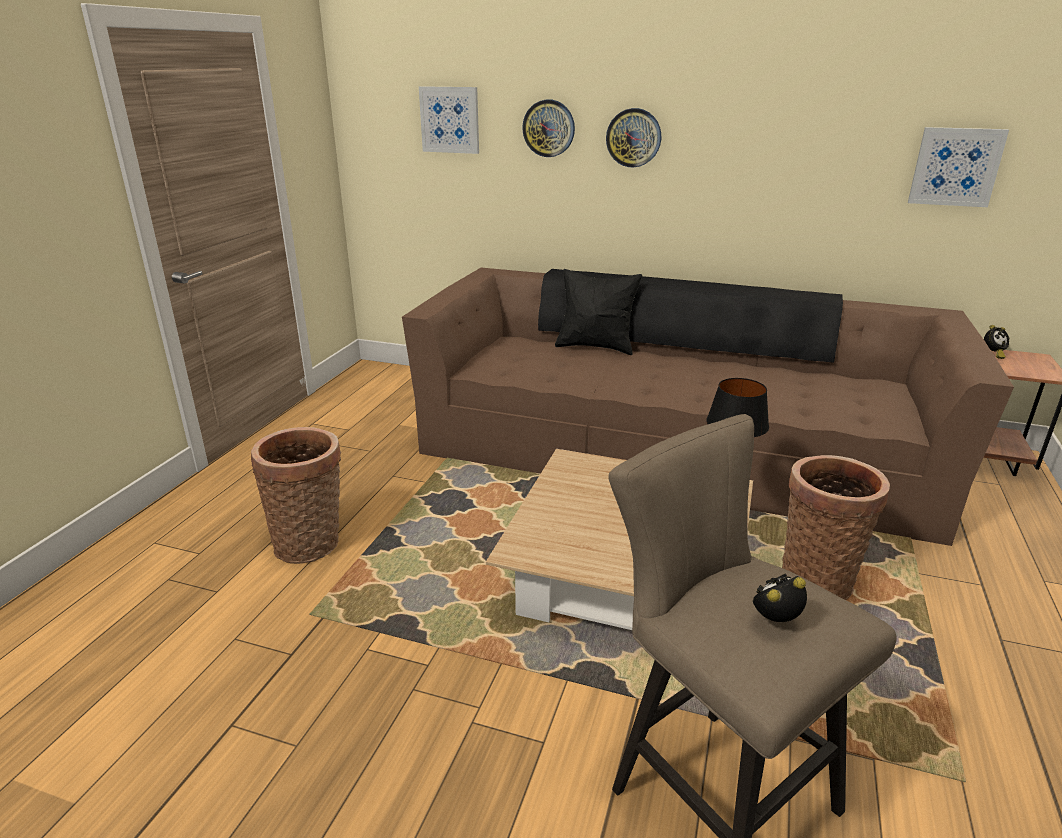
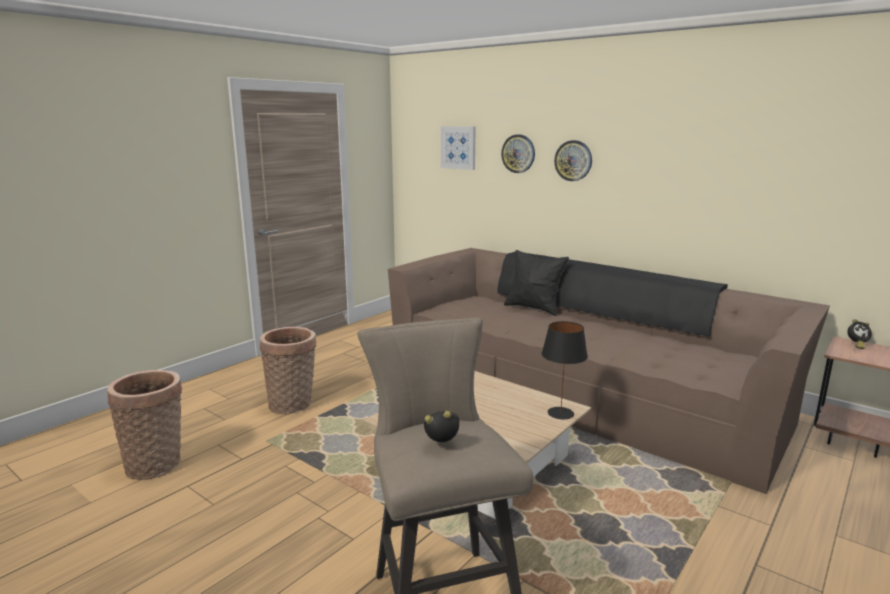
camera: 20 degrees right, 10 degrees down
basket [782,455,890,600] -> basket moved to [107,370,182,480]
picture [908,127,1009,207] -> none

